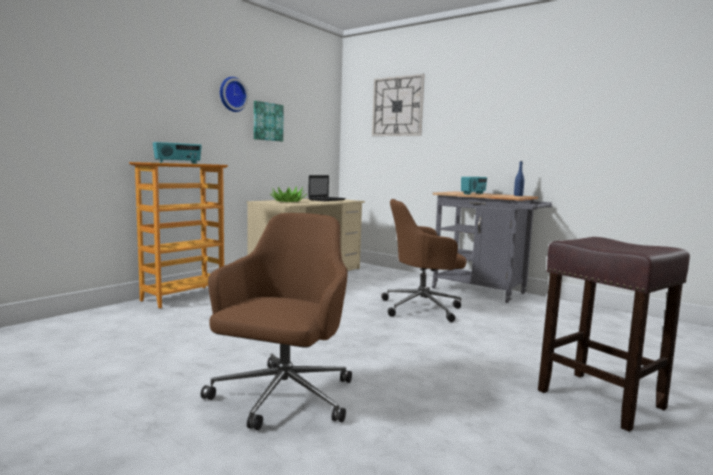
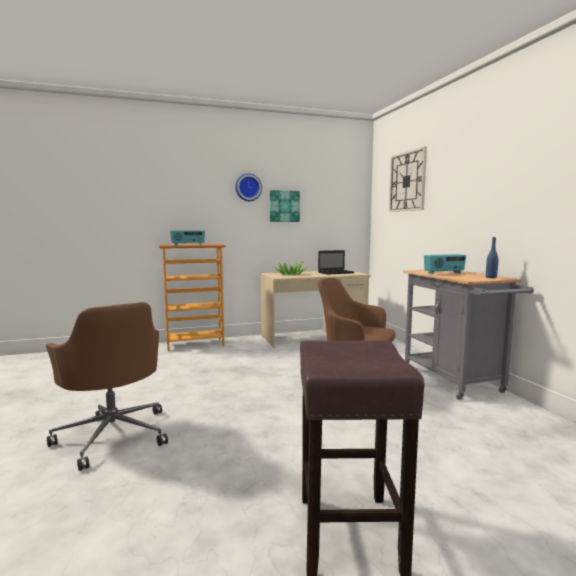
camera: 35 degrees right, 0 degrees up
brown office chair [201,213,352,430] -> brown office chair turned 90 degrees clockwise [46,302,168,471]

